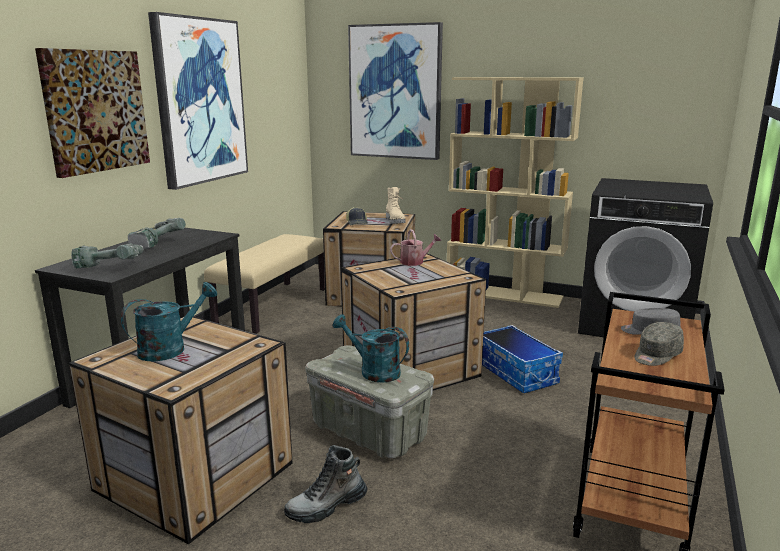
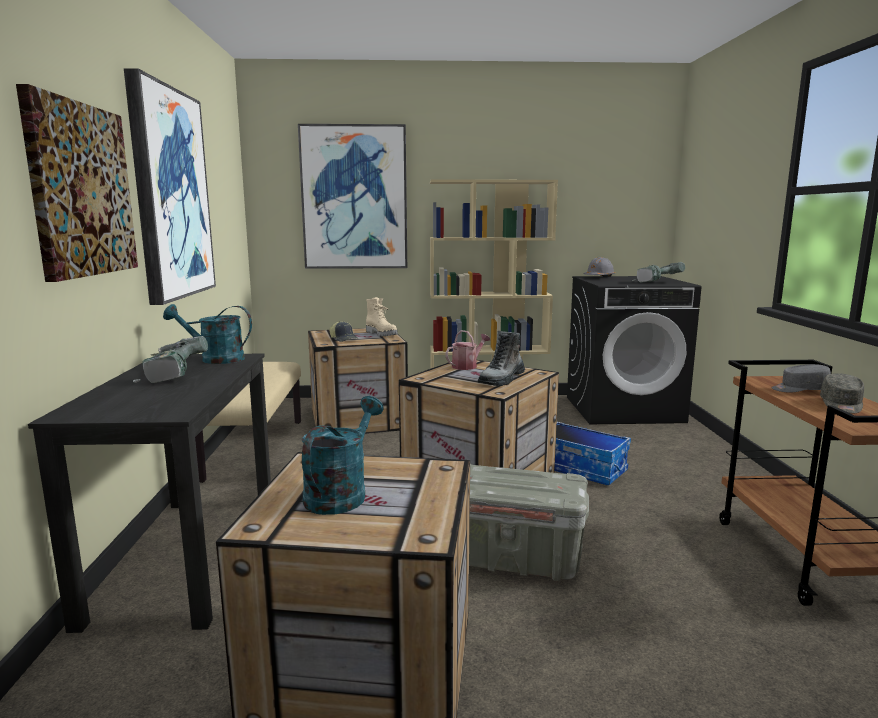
camera: 25 degrees left, 5 degrees down
power drill [71,243,144,268] -> power drill moved to [632,262,685,283]
boot [284,445,368,523] -> boot moved to [478,331,525,386]
turquoise watering can [333,314,409,383] -> turquoise watering can moved to [163,304,252,364]
none -> grey hard hat [584,257,615,277]

